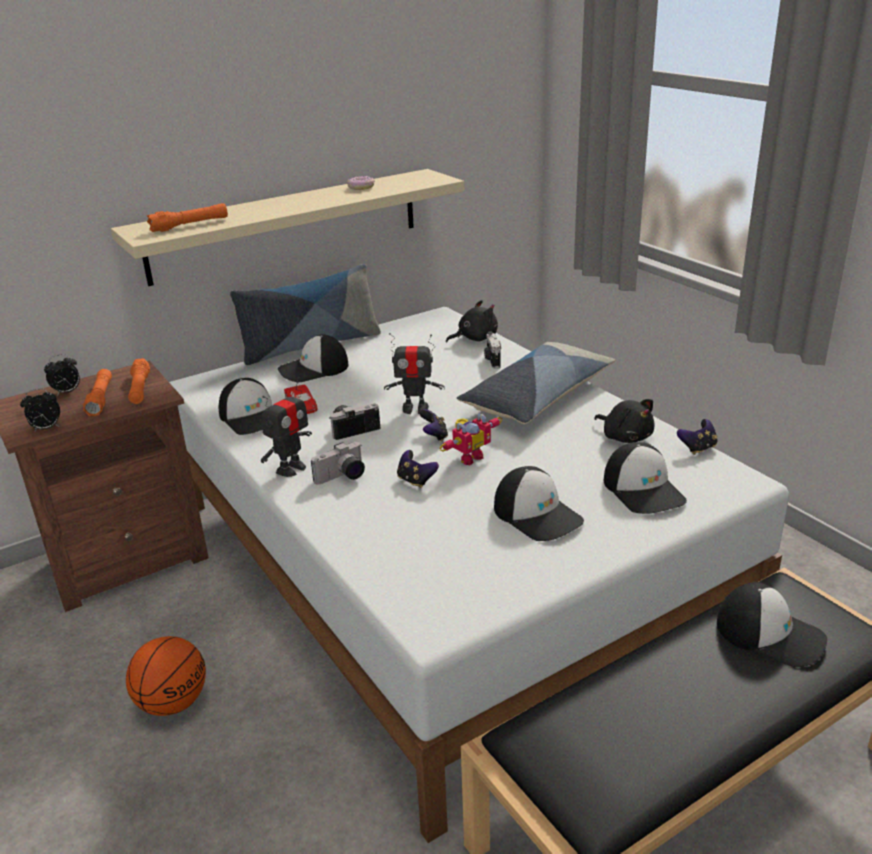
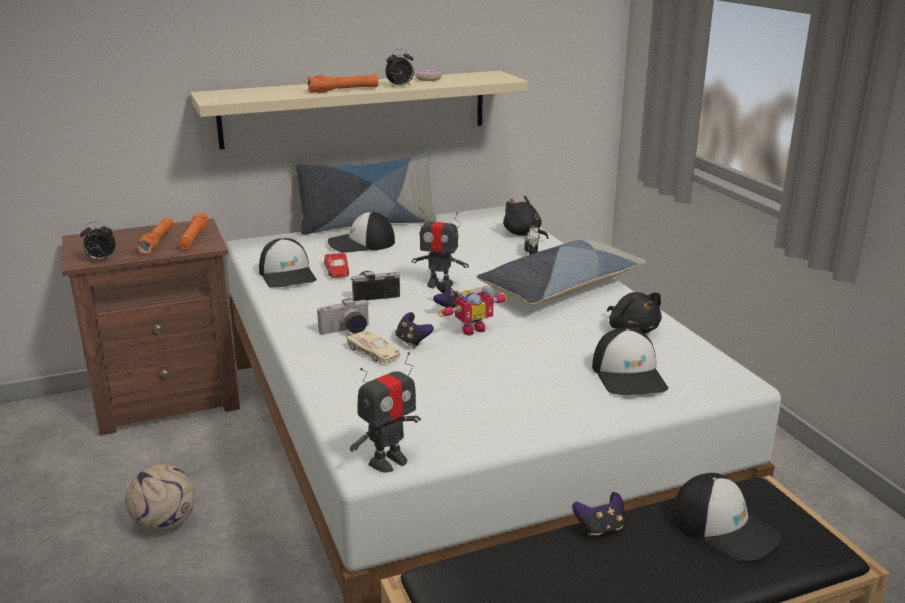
camera: 10 degrees right, 5 degrees down
alarm clock [44,354,80,396] -> alarm clock moved to [386,49,414,86]
basketball [126,636,206,716] -> football [125,464,195,532]
orange flashlight [147,203,228,232] -> orange flashlight moved to [307,74,378,93]
toy robot [261,380,312,477] -> toy robot moved to [350,352,421,472]
black plush toy [446,300,498,342] -> black plush toy turned 120 degrees counterclockwise [503,196,549,239]
cap [494,466,584,541] -> none
game controller [677,419,717,455] -> game controller moved to [572,492,625,536]
none -> beige toy car [347,330,400,363]

